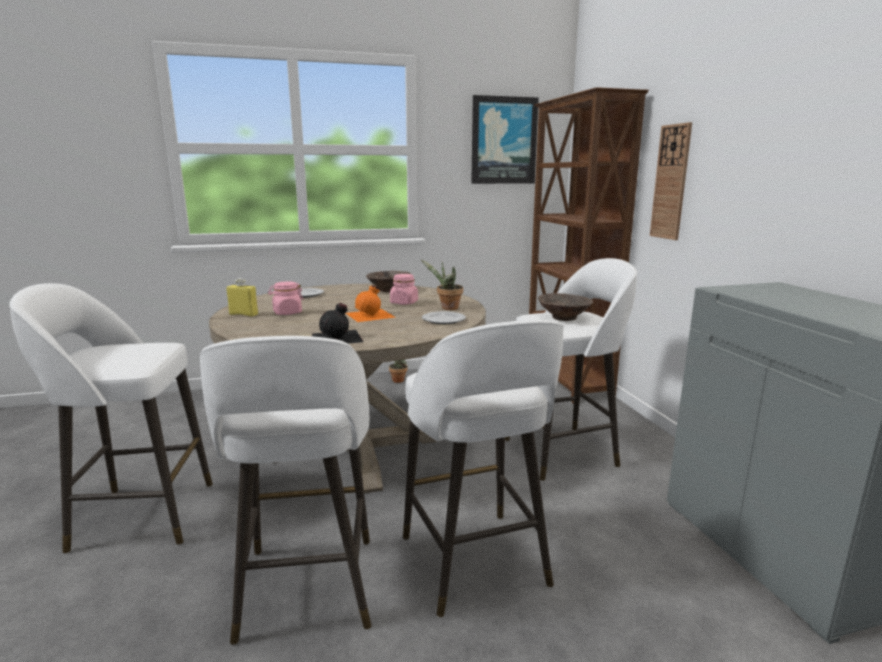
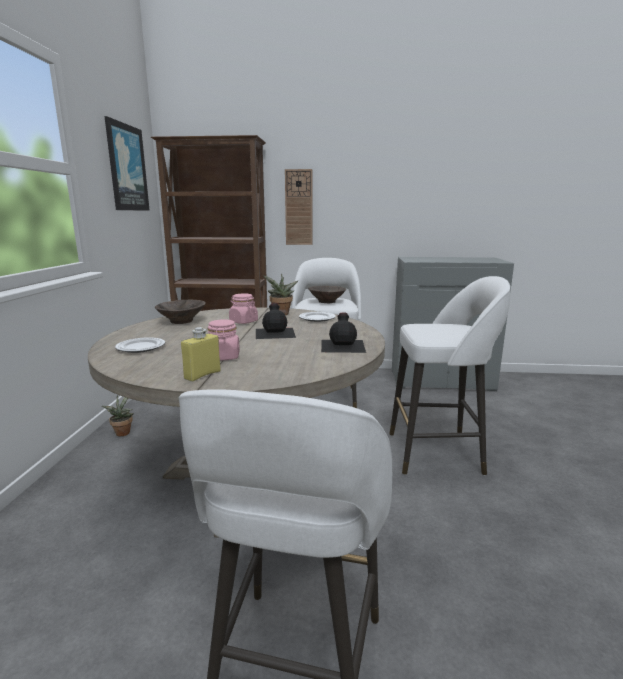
camera: 70 degrees left, 0 degrees up
white stool [200,336,371,645] -> none
orange bottle [346,285,395,322] -> black bottle [256,303,296,339]

